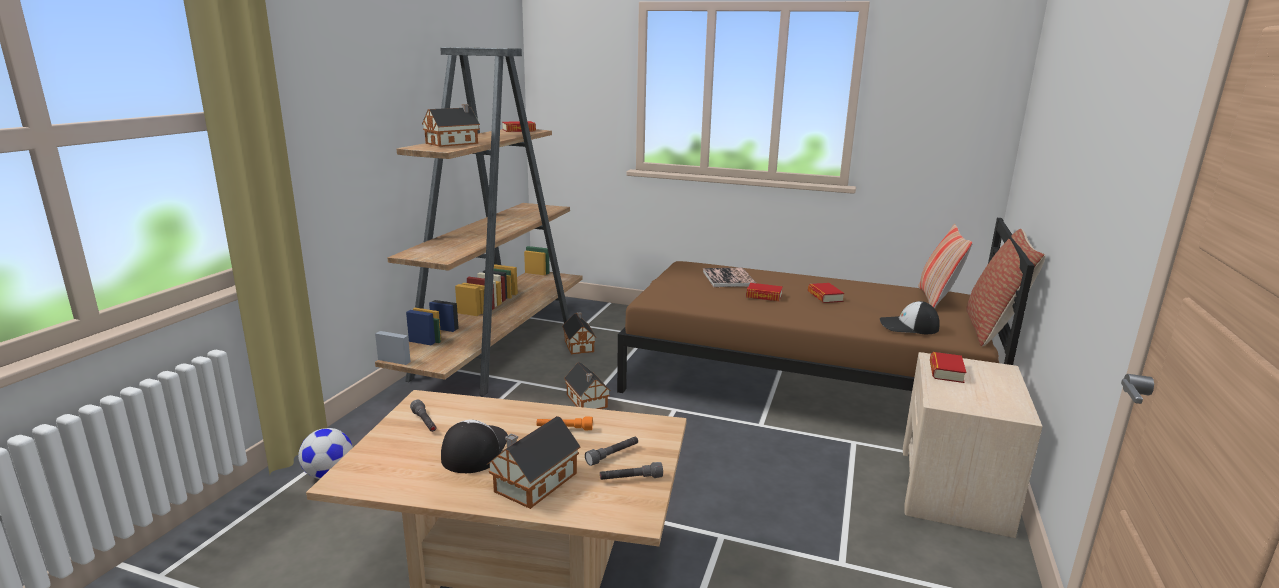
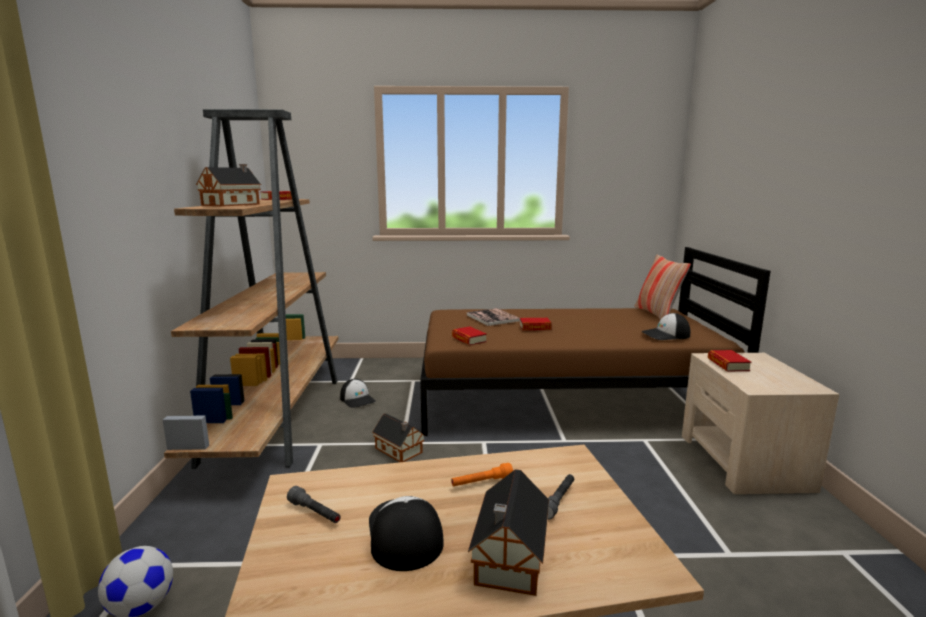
camera: 20 degrees left, 5 degrees down
toy house [562,312,596,355] -> cap [340,379,376,408]
grey flashlight [600,462,663,480] -> none
book [808,283,844,303] -> book moved to [452,326,487,345]
pillow [966,229,1046,347] -> none

